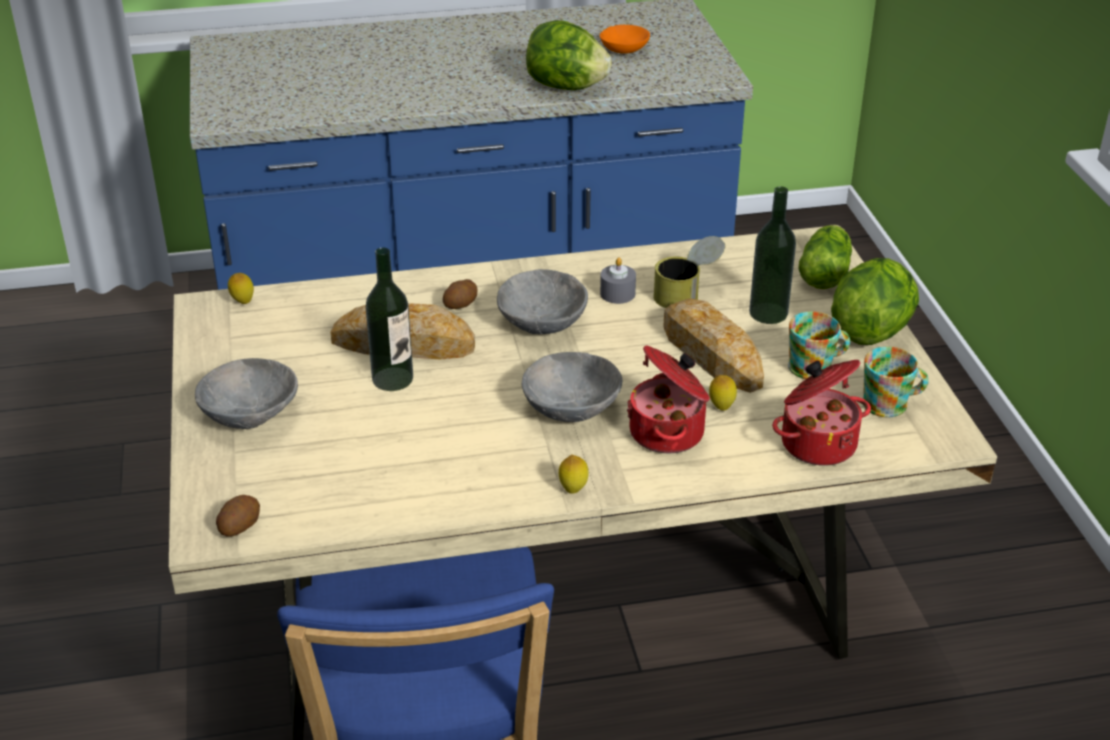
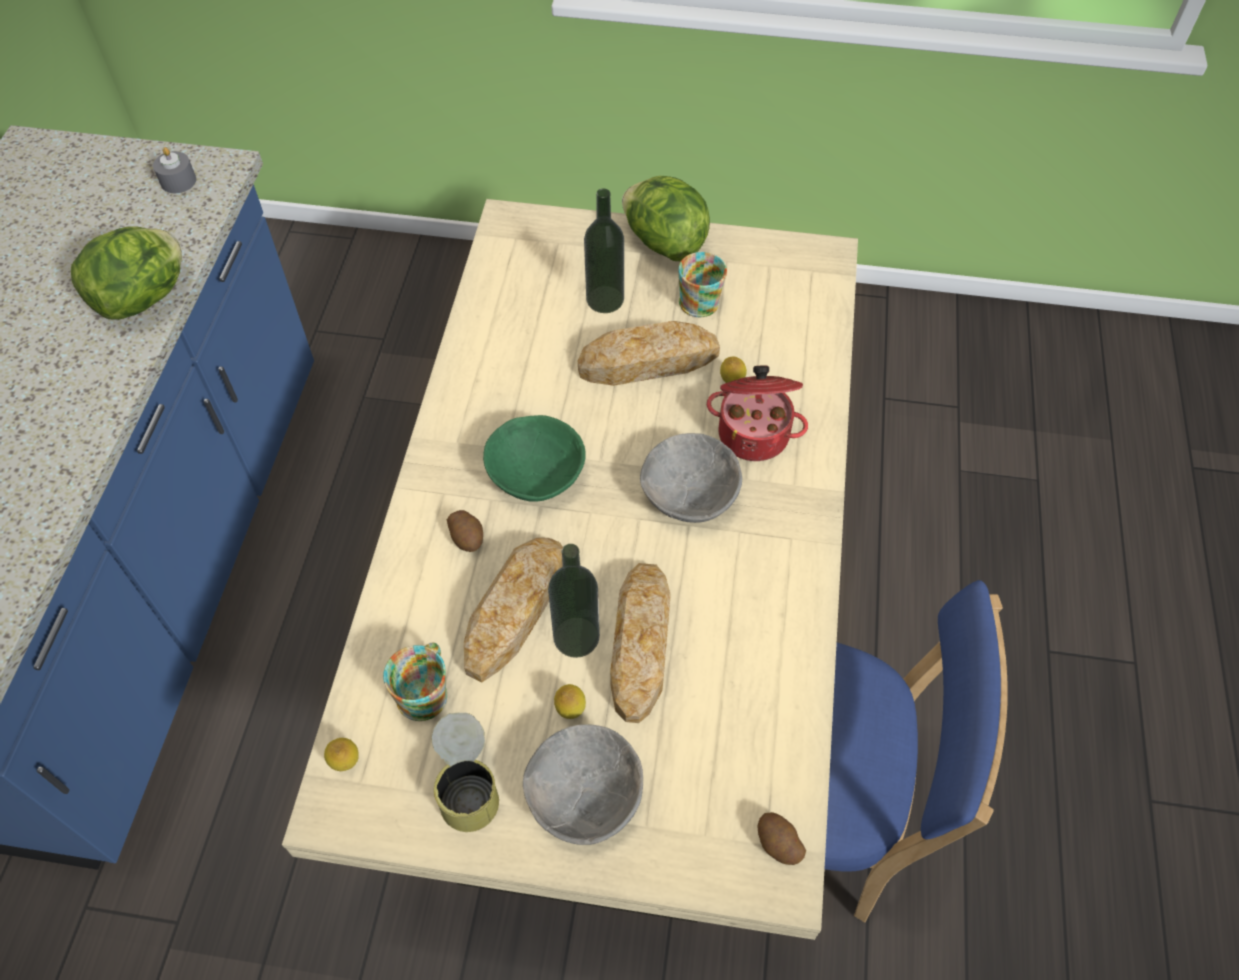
camera: 70 degrees left, 20 degrees up
grey bowl [497,269,588,334] -> green bowl [483,415,586,502]
lemon [559,455,589,494] -> lemon moved to [554,684,586,719]
orange bowl [600,25,650,54] -> none
grey candle [600,257,636,304] -> grey candle moved to [153,147,196,193]
can [653,236,725,308] -> can moved to [431,713,499,832]
cooking pot [772,360,871,466] -> none
lettuce [798,225,852,289] -> none
mug [862,347,929,417] -> mug moved to [383,643,447,721]
none -> bread [610,563,671,723]

